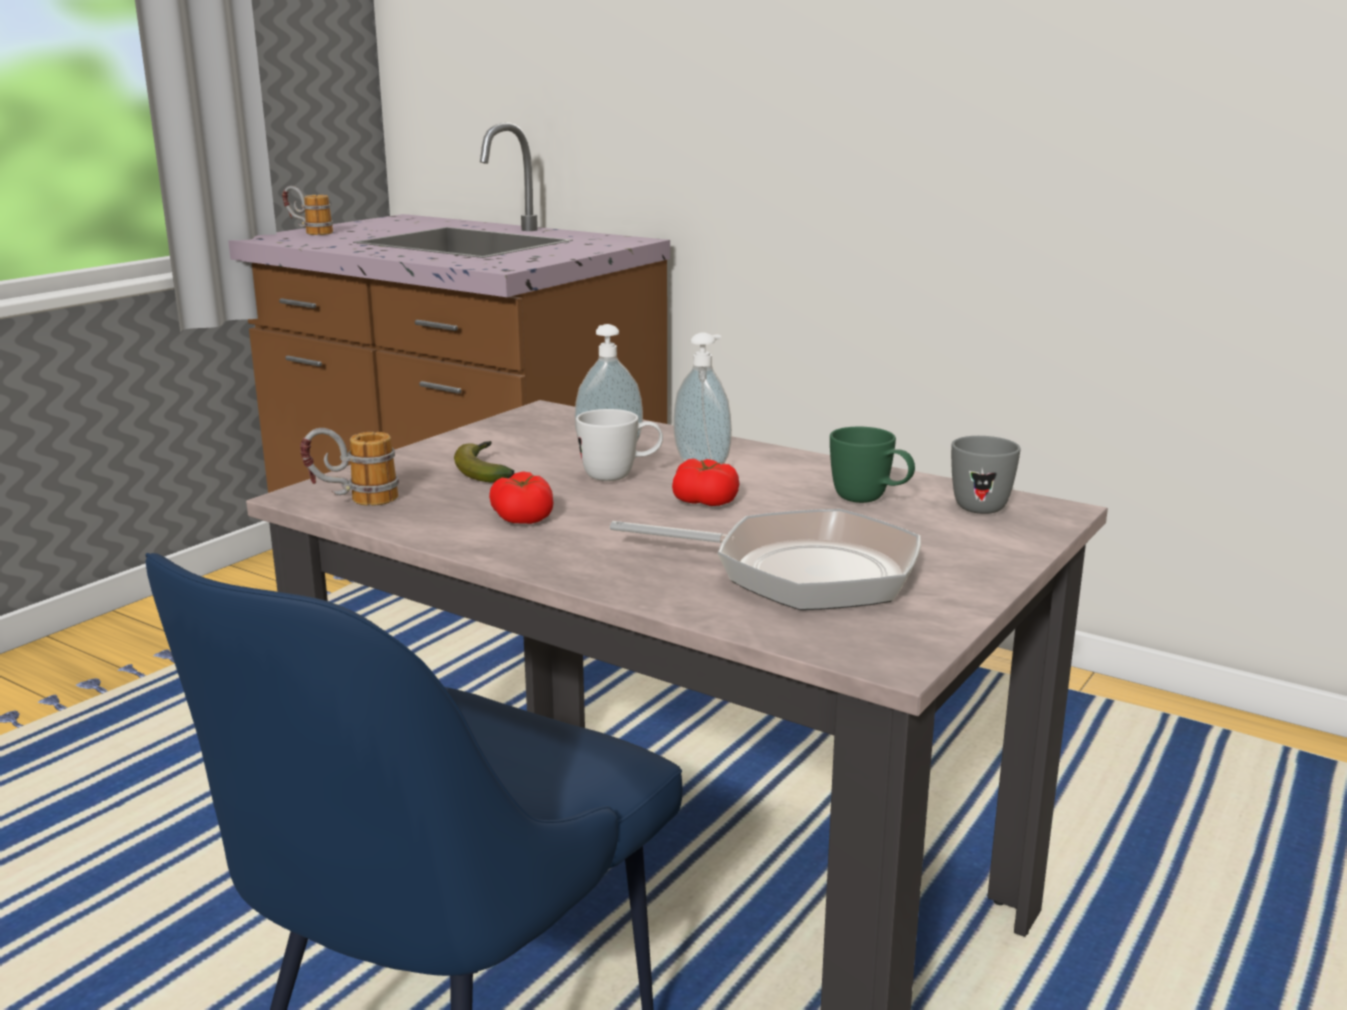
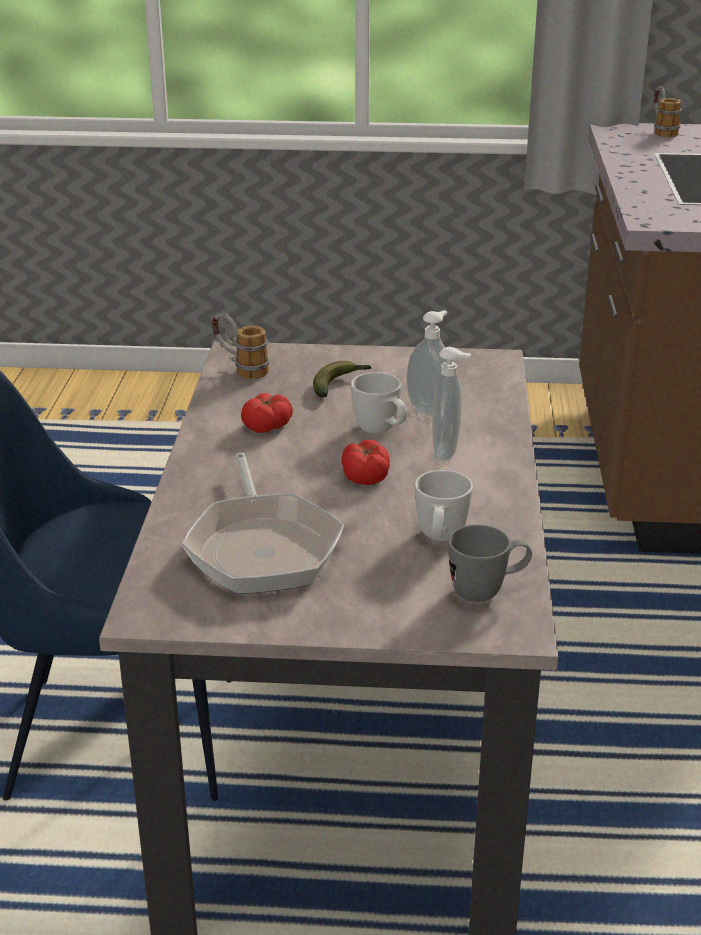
camera: 60 degrees right, 10 degrees up
green mug [830,427,915,503] -> white mug [415,470,473,541]

